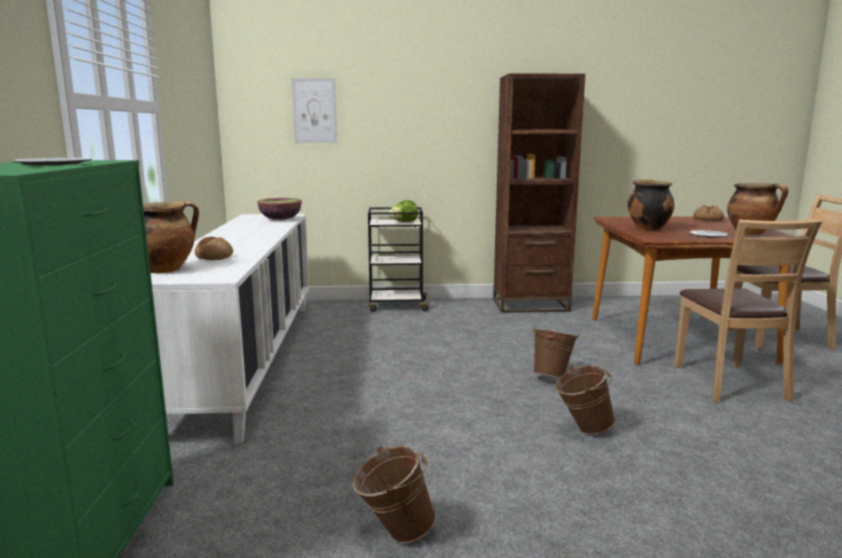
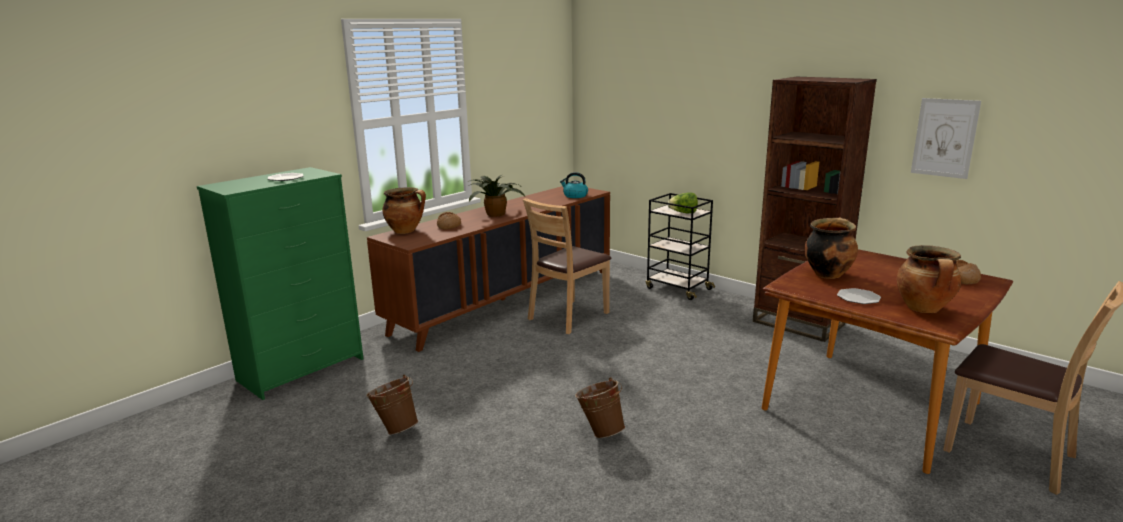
camera: 45 degrees right, 5 degrees up
white cabinet [151,214,309,444] -> brown cabinet [367,186,610,352]
bowl [257,198,302,220] -> kettle [560,172,588,198]
picture [291,78,337,143] -> picture moved to [911,98,981,179]
brown bucket [532,327,579,378] -> none
brown chair [674,219,822,403] -> brown chair moved to [523,198,611,334]
none -> potted plant [468,175,525,217]

